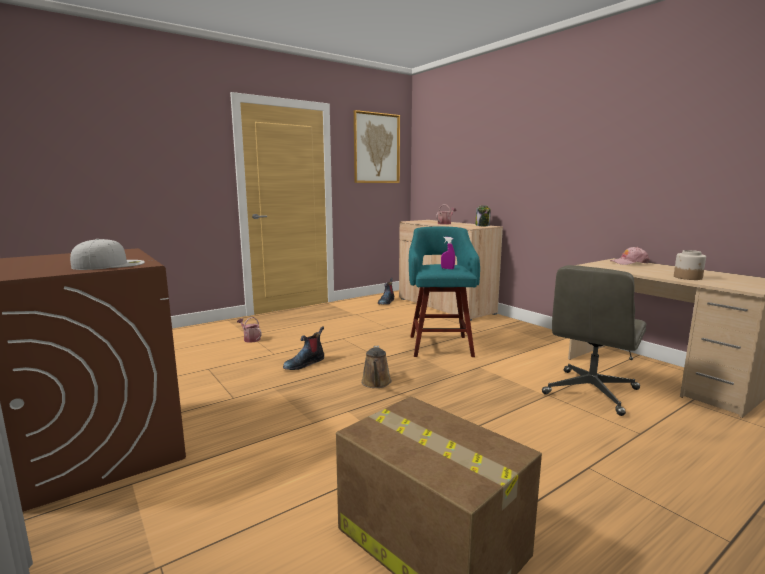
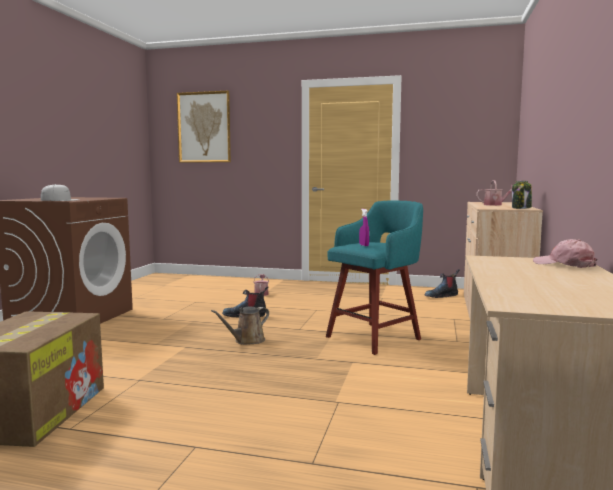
camera: 50 degrees right, 5 degrees down
picture [354,110,400,183] -> picture moved to [177,91,231,163]
grey office chair [542,265,647,416] -> none
jar [674,250,706,280] -> none

